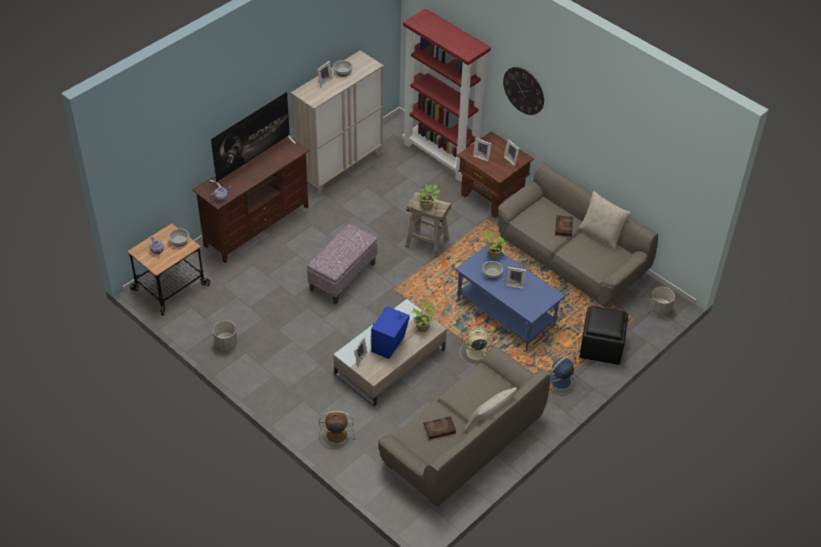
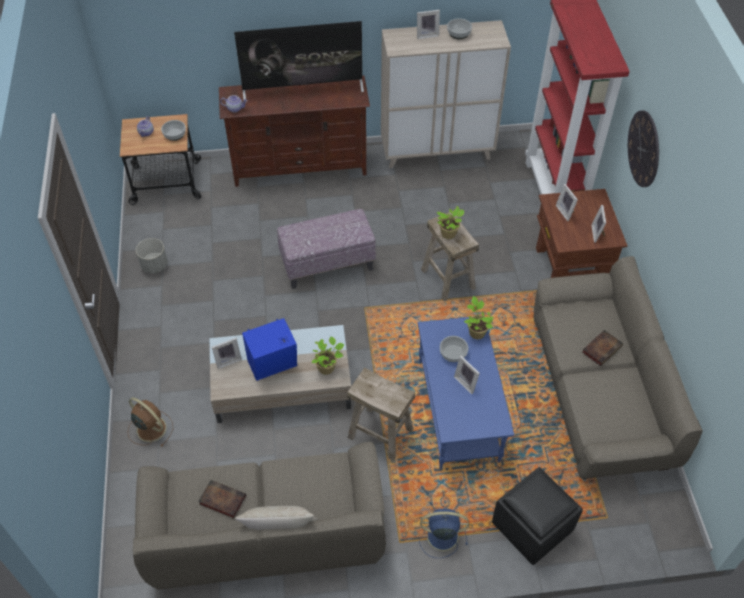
camera: 40 degrees right, 5 degrees up
beige fan [460,328,494,365] -> beige stool [347,367,415,461]
beige pillow [579,191,631,250] -> none
grey planter [650,287,675,315] -> none

